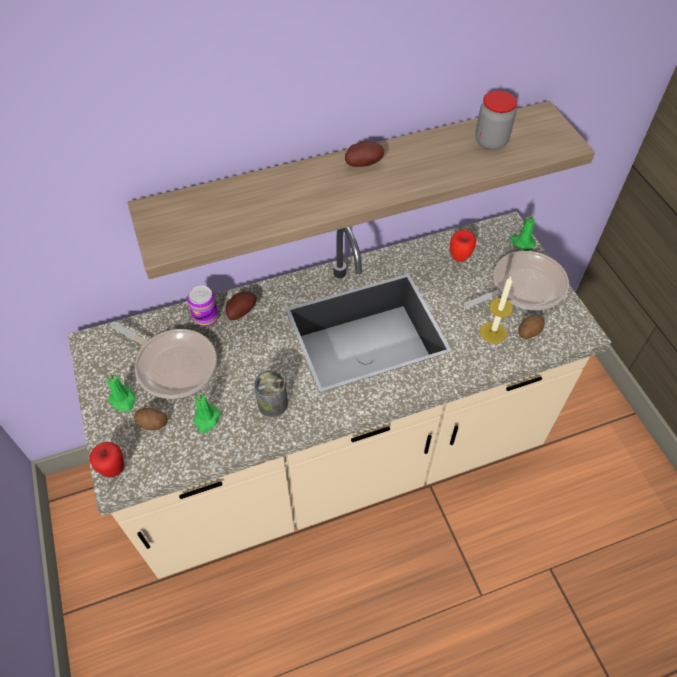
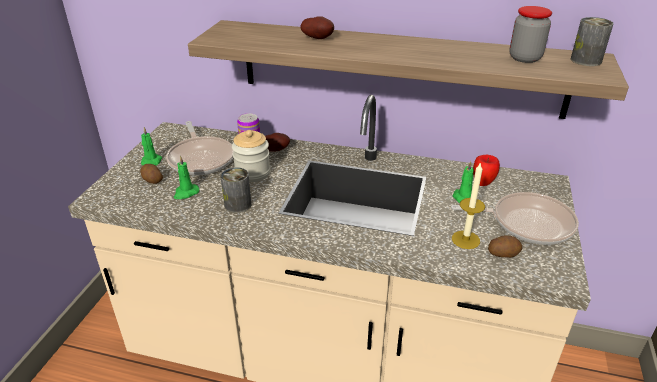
camera: 35 degrees right, 20 degrees down
apple [89,442,124,478] -> none
potato [345,141,384,167] -> potato moved to [300,16,334,39]
green candle [510,213,536,251] -> green candle moved to [453,161,474,203]
none -> jar [232,130,271,182]
none -> can [571,17,614,66]

